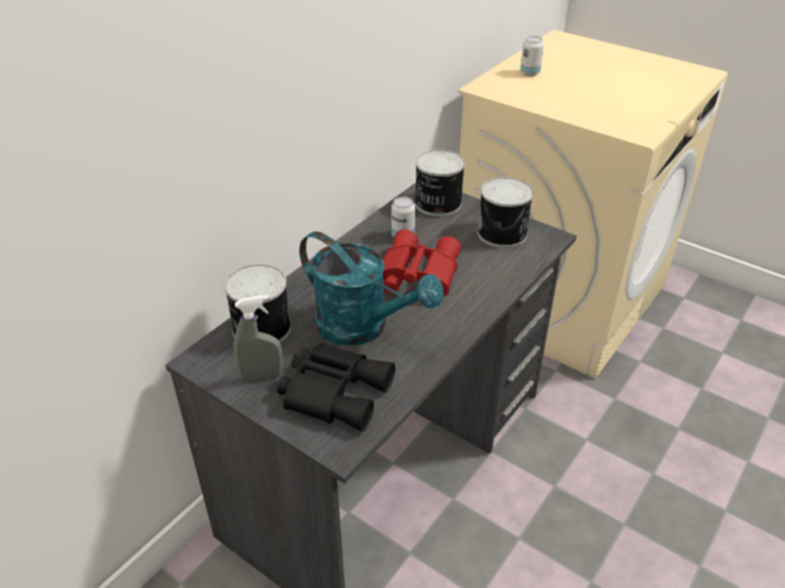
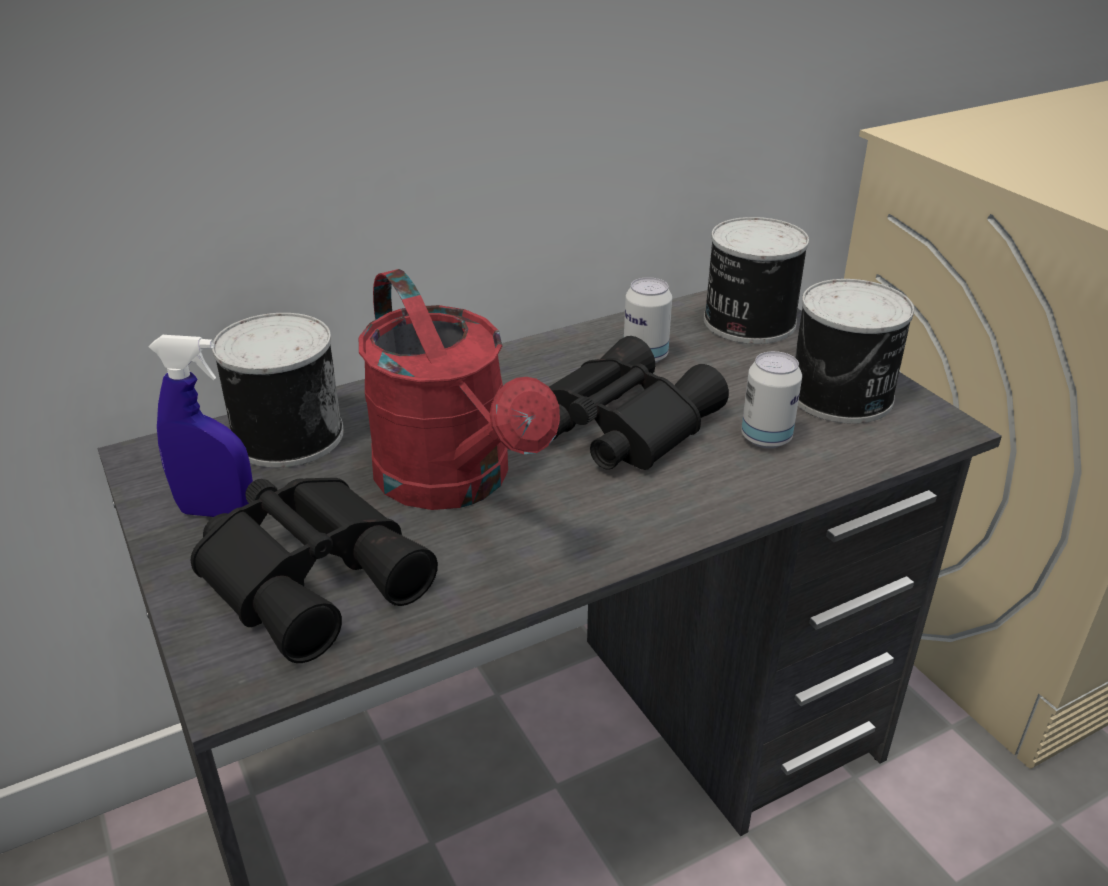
camera: 25 degrees right, 5 degrees down
grey spray bottle [234,295,283,383] -> blue spray bottle [148,335,253,517]
turquoise watering can [299,231,444,346] -> red watering can [359,269,560,510]
red binoculars [383,229,461,296] -> black binoculars [549,336,729,470]
can [520,36,544,76] -> can moved to [741,351,802,448]

